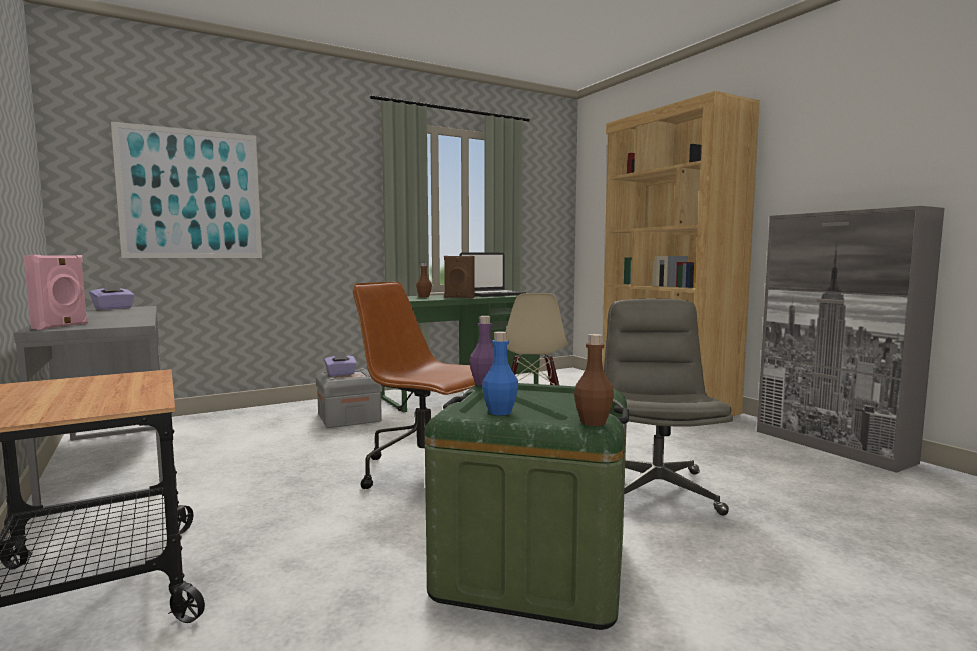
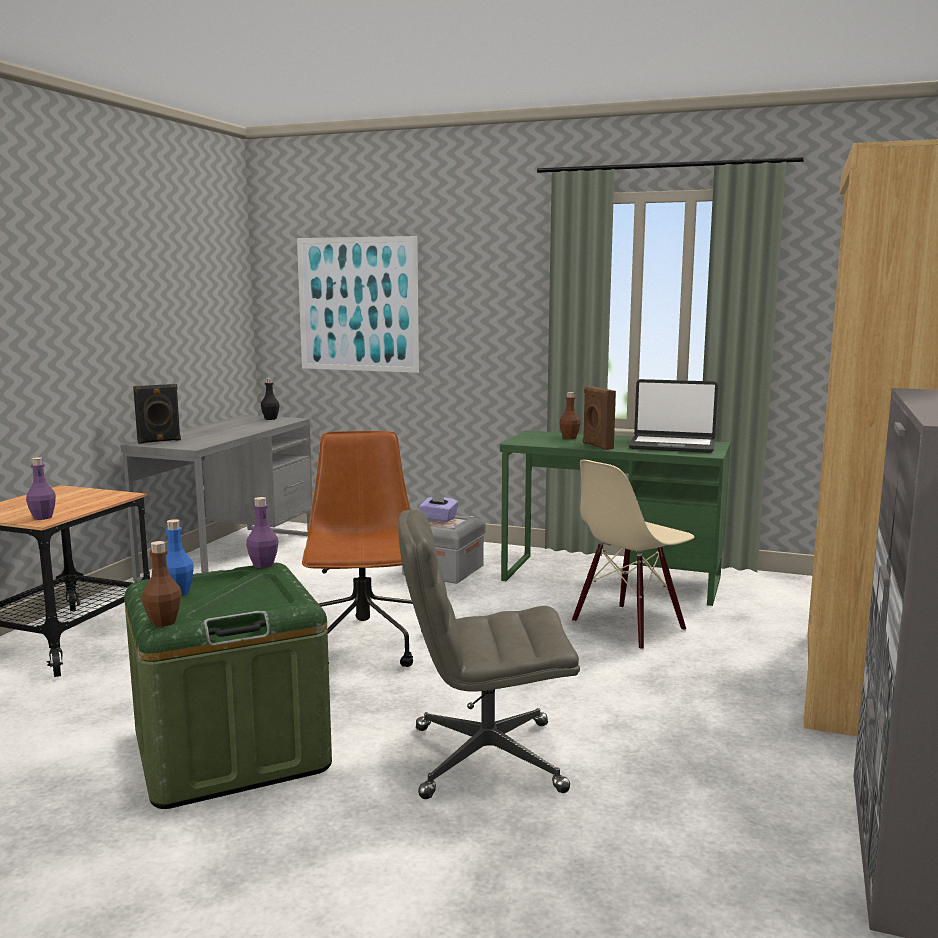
camera: 50 degrees right, 5 degrees up
pink speaker [24,255,88,330] -> black speaker [133,384,181,444]
purple tissue box [89,282,135,310] -> black bottle [261,378,279,420]
grey office chair [604,298,733,515] -> grey office chair turned 150 degrees counterclockwise [398,509,580,799]
none -> purple bottle [26,457,56,520]

